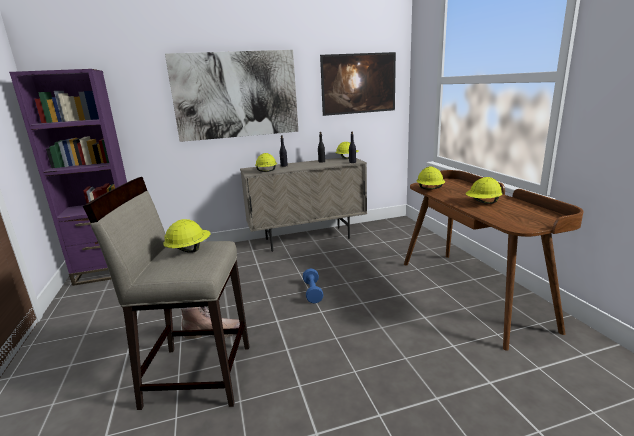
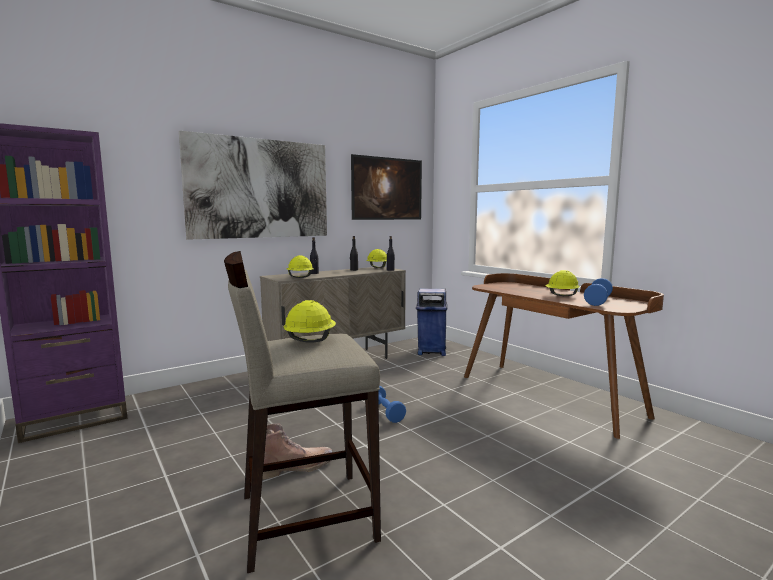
camera: 20 degrees left, 10 degrees down
yellow hard hat [417,166,445,190] -> none
none -> blue trash can [416,288,448,356]
none -> blue dumbbell [584,278,613,306]

